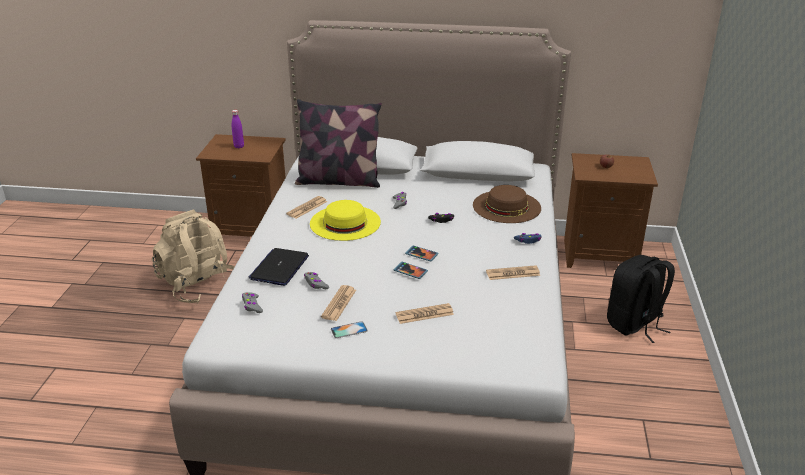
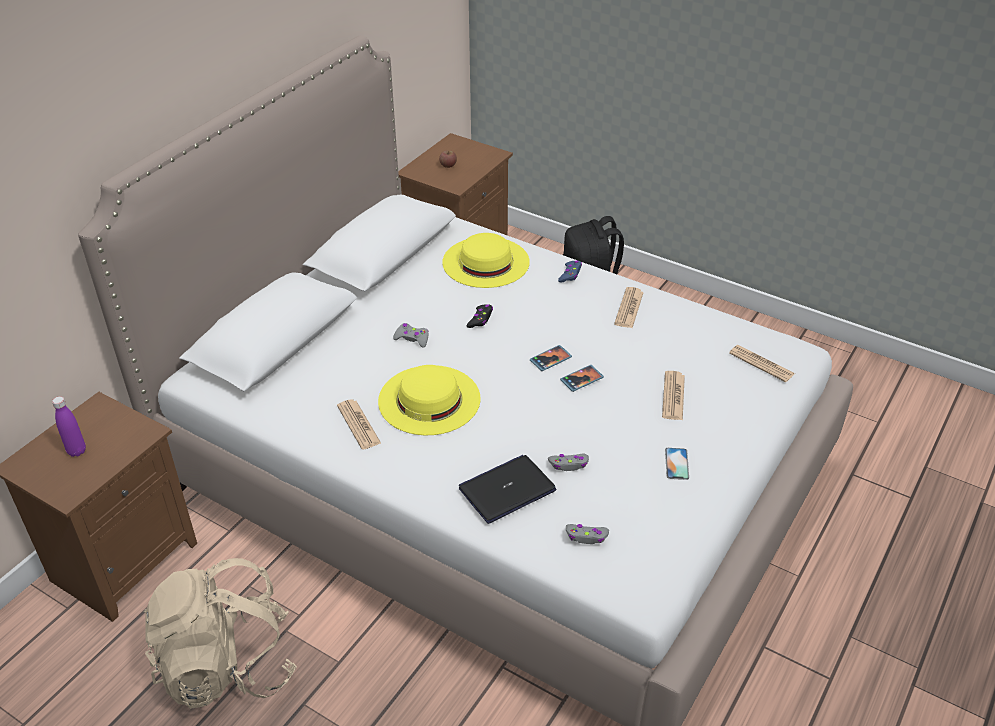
camera: 65 degrees left, 10 degrees up
laptop [248,248,309,286] -> laptop turned 105 degrees clockwise [459,455,556,524]
pillow [295,99,382,188] -> none
newspaper [321,285,356,321] -> newspaper moved to [729,345,795,382]
brown hat [473,185,541,223] -> yellow hat [442,233,530,288]

